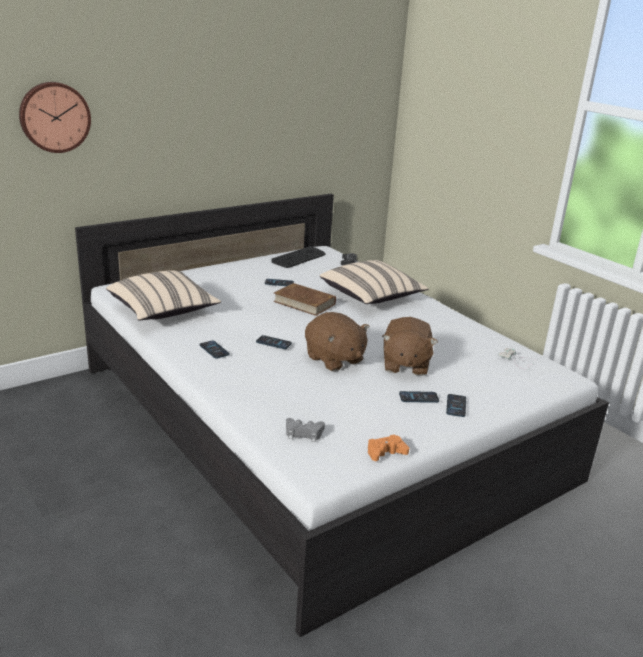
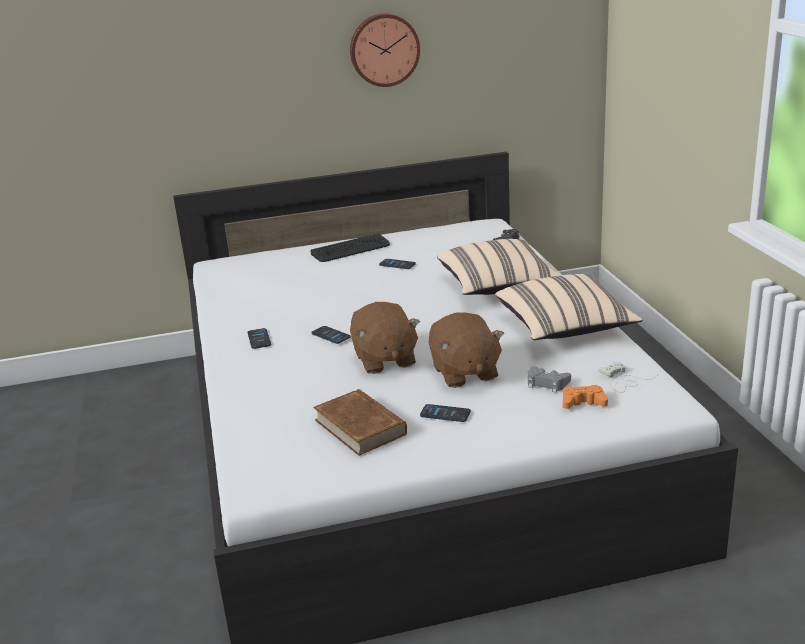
camera: 25 degrees right, 0 degrees up
wall clock [19,82,91,153] -> wall clock moved to [350,13,420,87]
beige pillow [106,270,221,320] -> beige pillow moved to [495,274,643,340]
keyboard [271,246,325,268] -> keyboard moved to [310,234,390,262]
brown book [273,283,336,316] -> brown book moved to [313,389,407,456]
grey game controller [286,418,325,442] -> grey game controller moved to [528,366,571,393]
orange game controller [368,435,409,461] -> orange game controller moved to [563,385,608,409]
brown plush toy [382,317,438,376] -> brown plush toy turned 45 degrees counterclockwise [429,312,504,388]
phone [446,394,466,417] -> none

